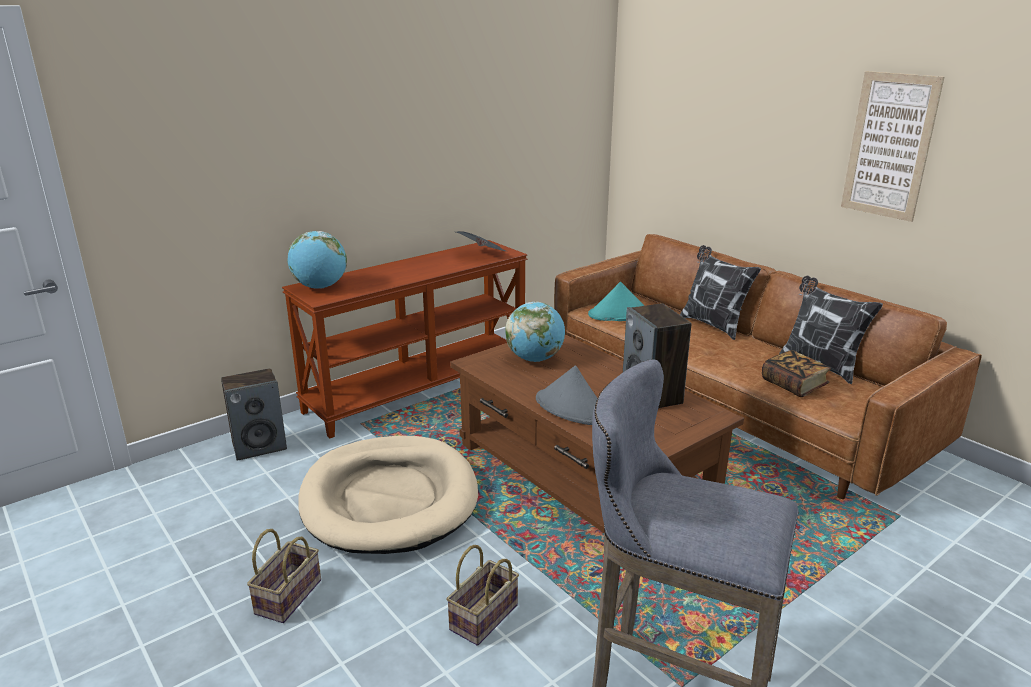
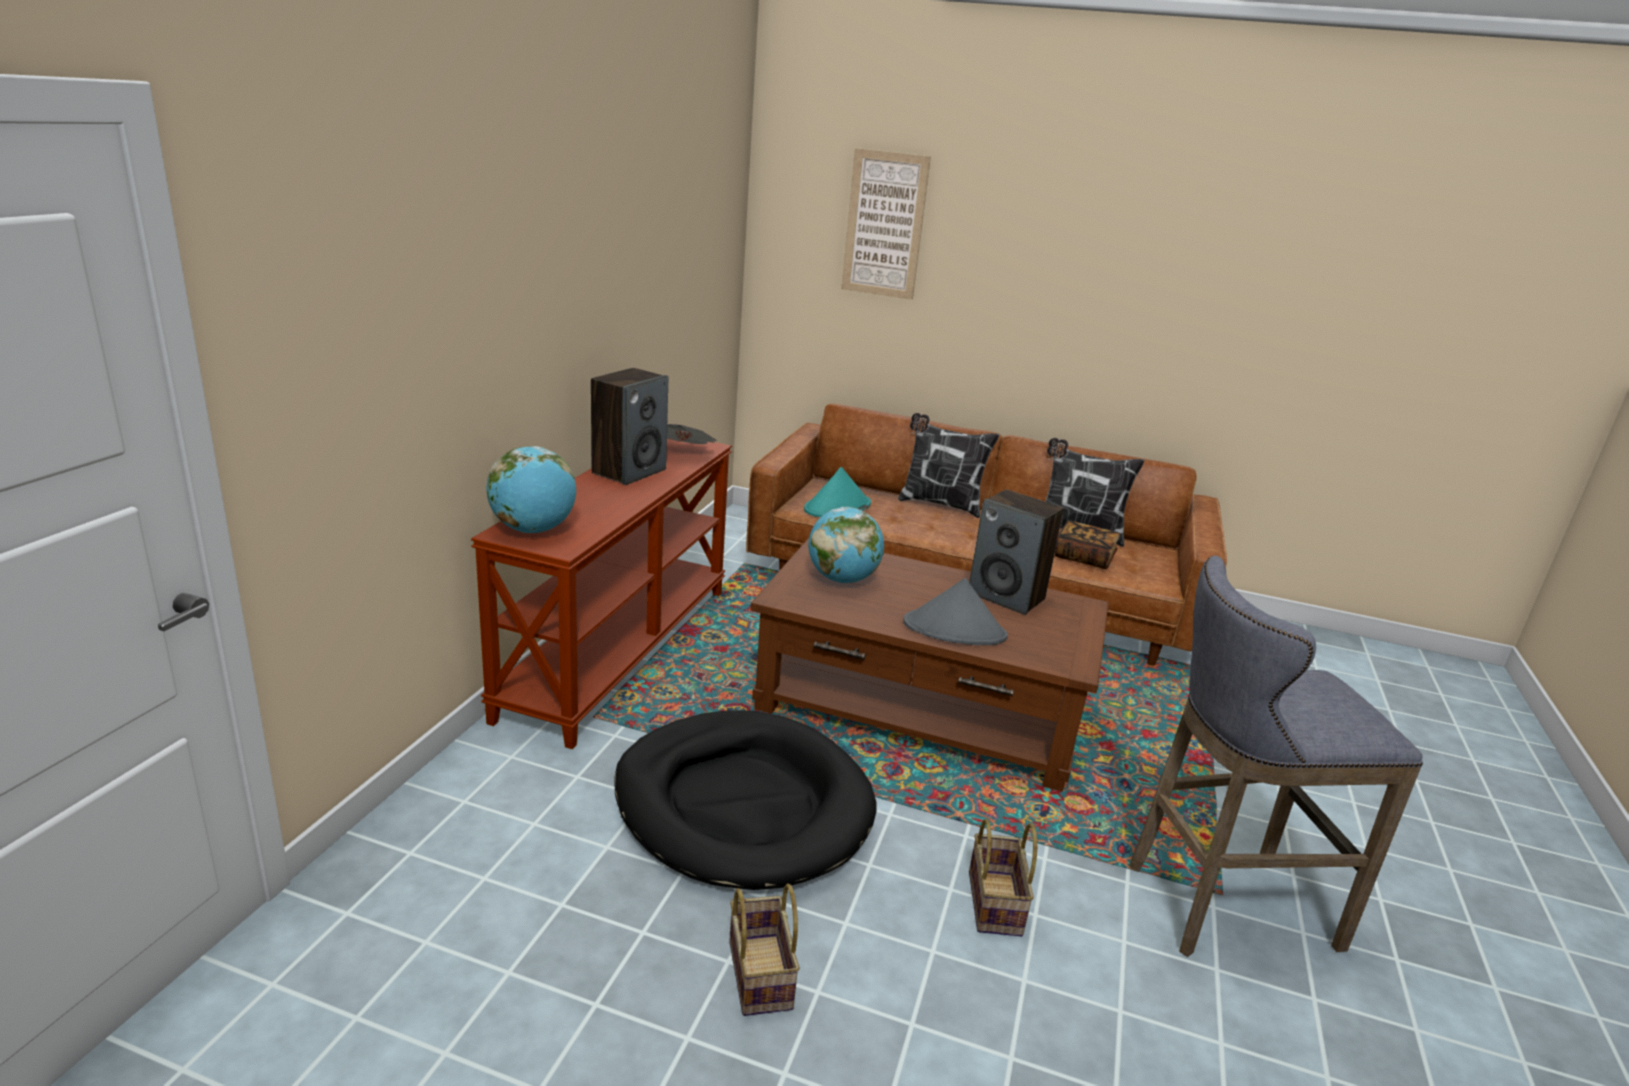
camera: 35 degrees left, 0 degrees up
speaker [221,368,287,461] -> speaker moved to [591,368,668,485]
beige dog bed [298,436,478,554] -> black dog bed [614,710,877,890]
picture [841,71,944,222] -> picture moved to [841,148,931,300]

